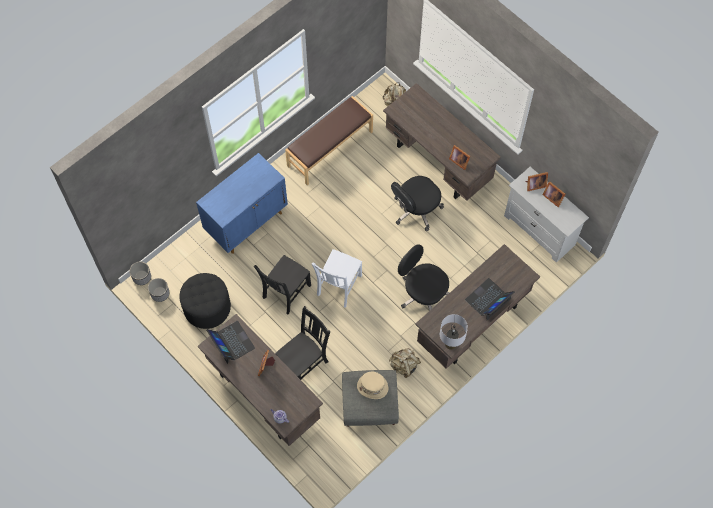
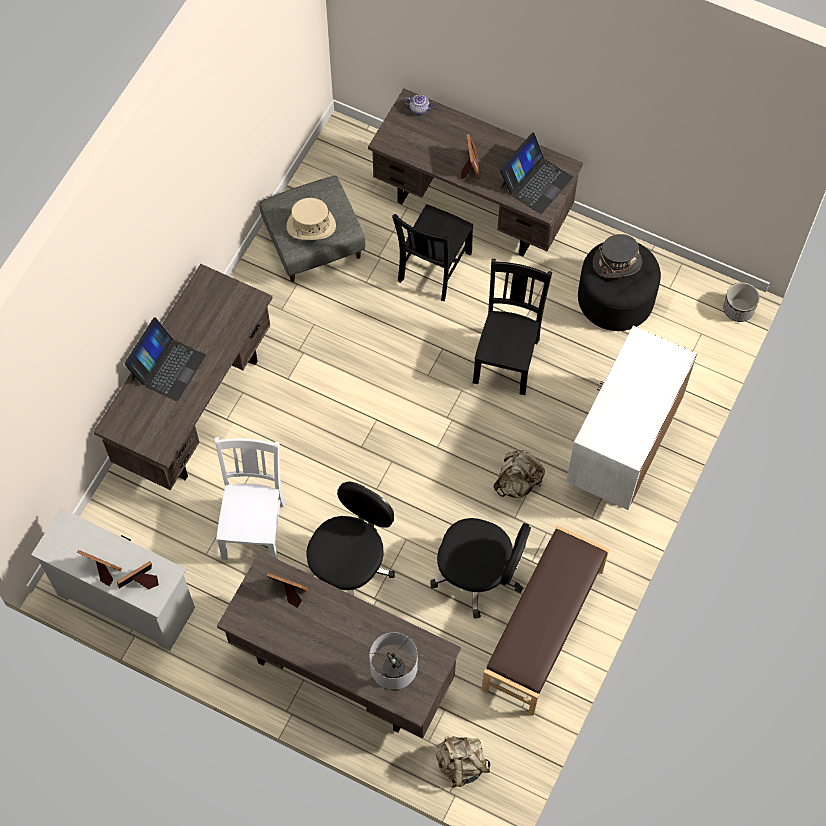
camera: 160 degrees right, 0 degrees up
planter [148,278,169,302] -> none
blue cabinet [196,153,288,254] -> white cabinet [566,326,697,510]
laptop [206,321,255,364] -> laptop turned 90 degrees counterclockwise [500,132,573,214]
white chair [312,249,362,308] -> white chair moved to [215,437,285,560]
beige backpack [389,348,421,378] -> beige backpack moved to [493,450,545,498]
black office chair [398,244,450,311] -> black office chair moved to [430,518,531,619]
grey table lamp [440,314,468,350] -> grey table lamp moved to [370,632,418,691]
none -> grey hat [592,234,642,278]

